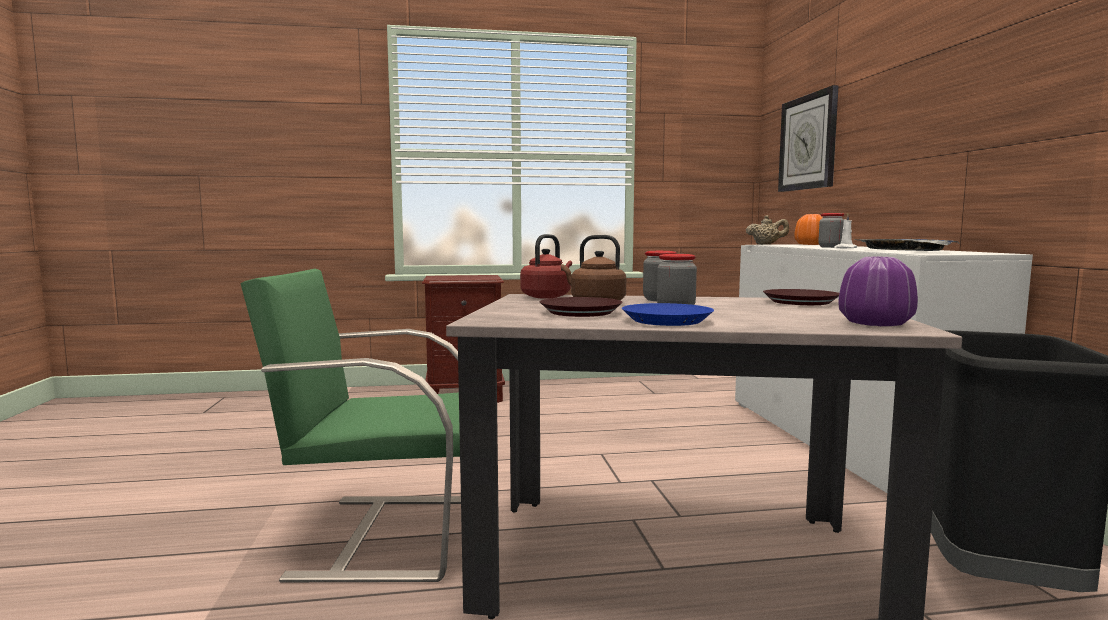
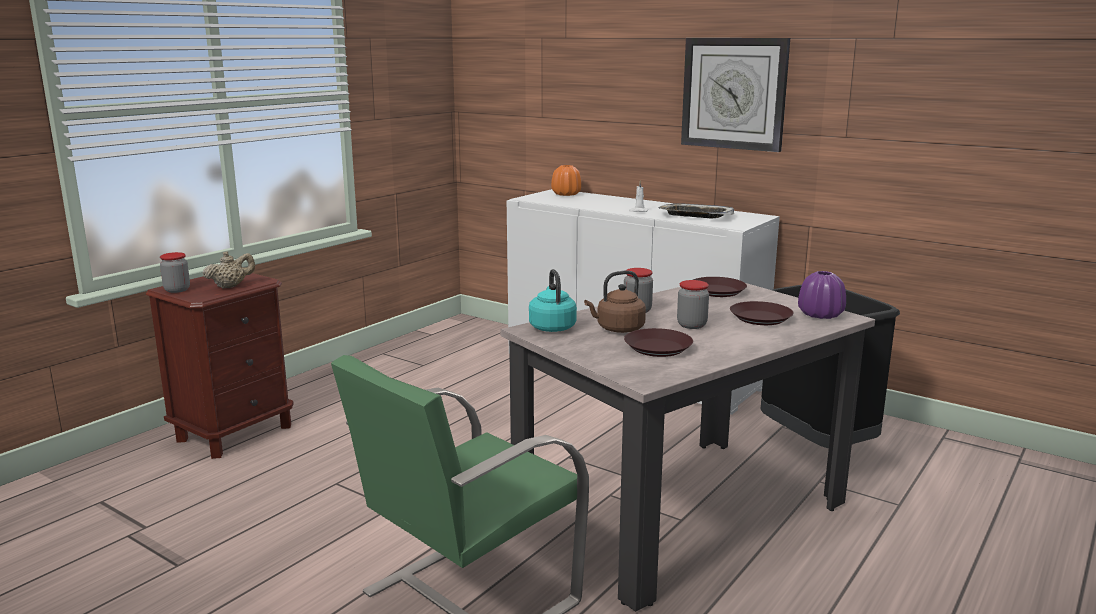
camera: 45 degrees left, 10 degrees up
red kettle [520,234,572,299] -> turquoise kettle [529,269,577,332]
blue plate [622,303,714,326] -> none
beige teapot [746,215,789,245] -> beige teapot moved to [203,251,255,289]
wall clock [778,85,839,192] -> wall clock moved to [681,38,790,152]
jar [818,213,844,248] -> jar moved to [160,252,190,293]
none -> brown plate [730,301,794,325]

